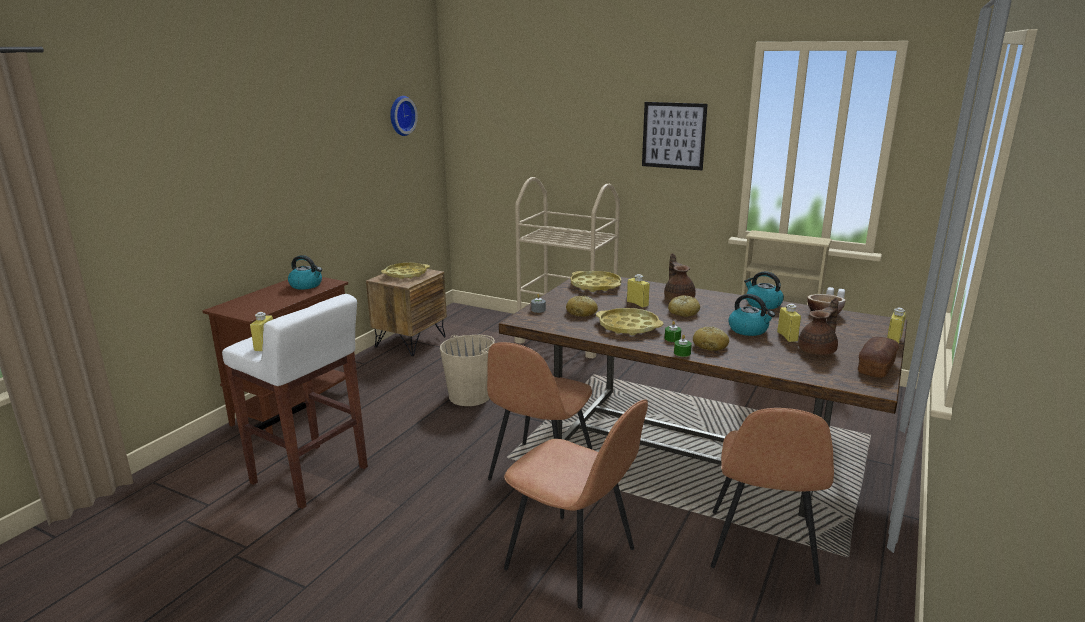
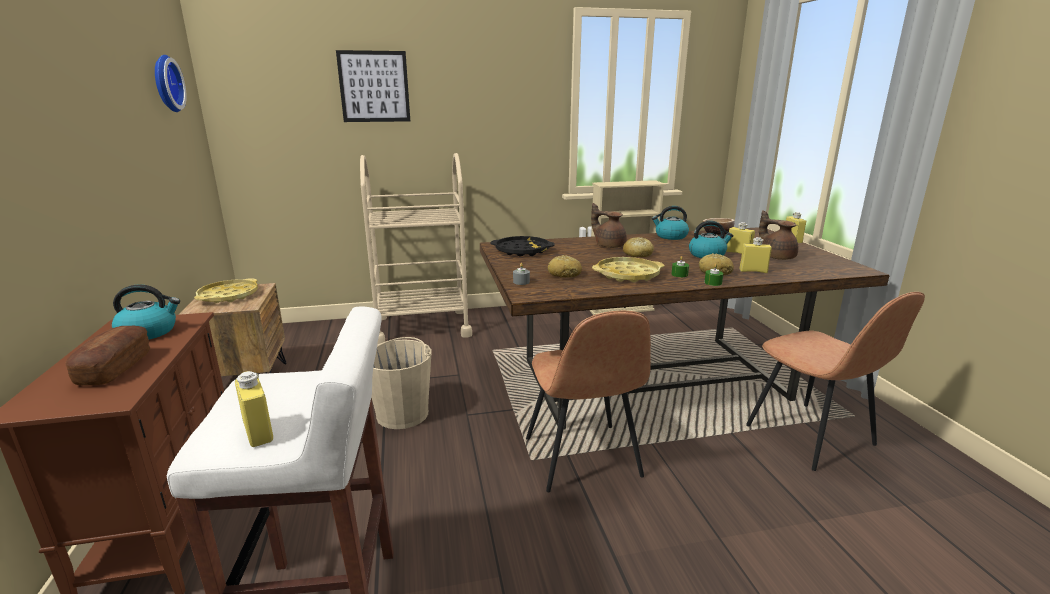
camera: 40 degrees left, 0 degrees up
brown chair [504,399,648,608] -> none
yellow tray [571,271,621,292] -> black tray [491,236,555,256]
yellow bottle [627,274,650,308] -> yellow bottle moved to [740,237,772,273]
picture [642,102,708,170] -> picture moved to [336,50,410,122]
brown teapot [798,297,839,355] -> brown teapot turned 45 degrees counterclockwise [759,210,798,260]
bread [858,337,899,378] -> bread moved to [65,326,150,386]

